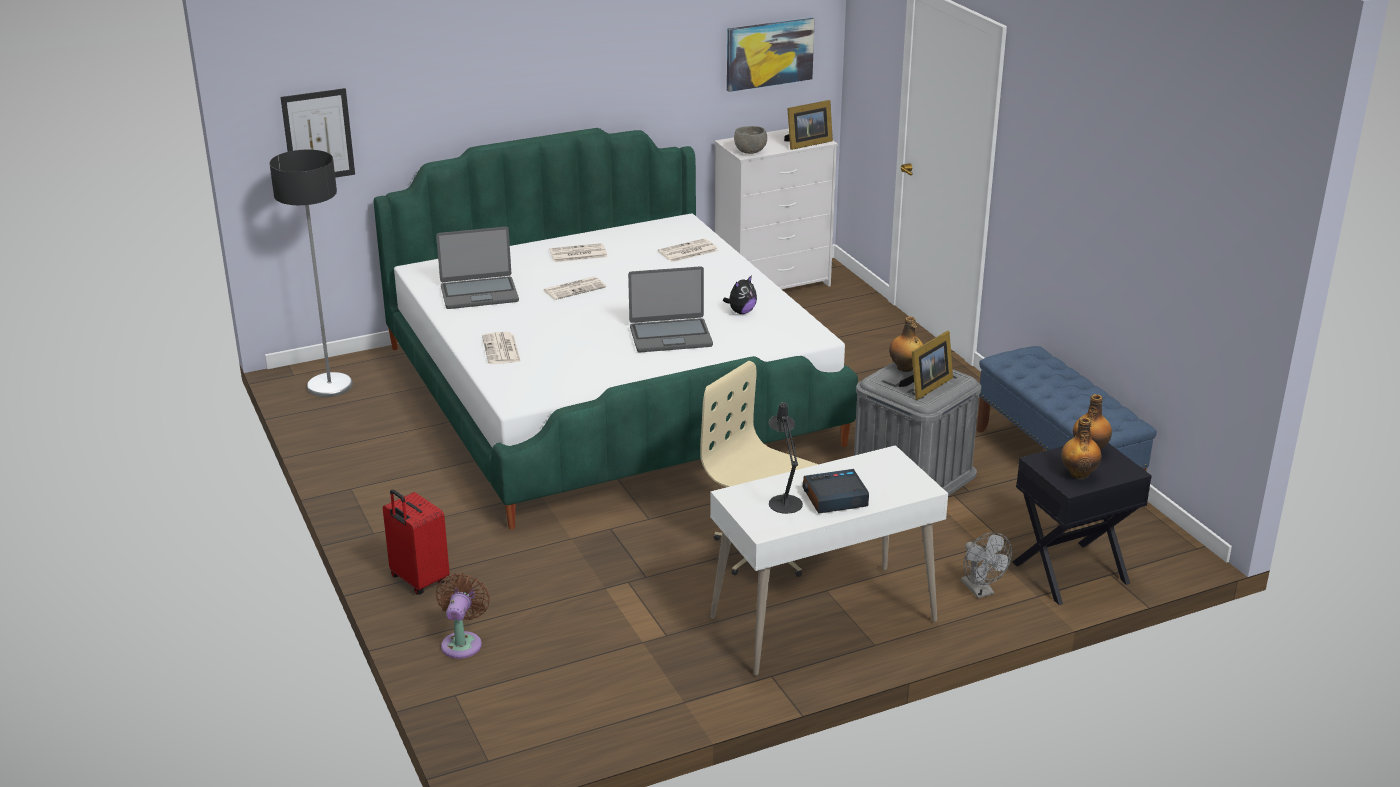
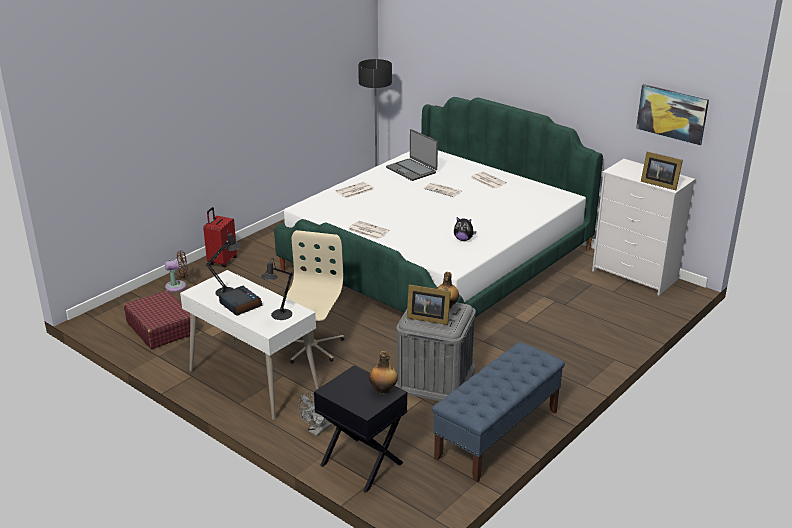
camera: 65 degrees right, 0 degrees up
picture [281,88,355,178] -> none
laptop [628,266,713,352] -> none
newspaper [658,239,718,262] -> newspaper moved to [348,221,390,239]
grey bowl [734,126,767,154] -> none
bottle [1061,417,1102,480] -> none
none -> red suitcase [124,290,190,349]
none -> black table lamp [261,258,293,320]

